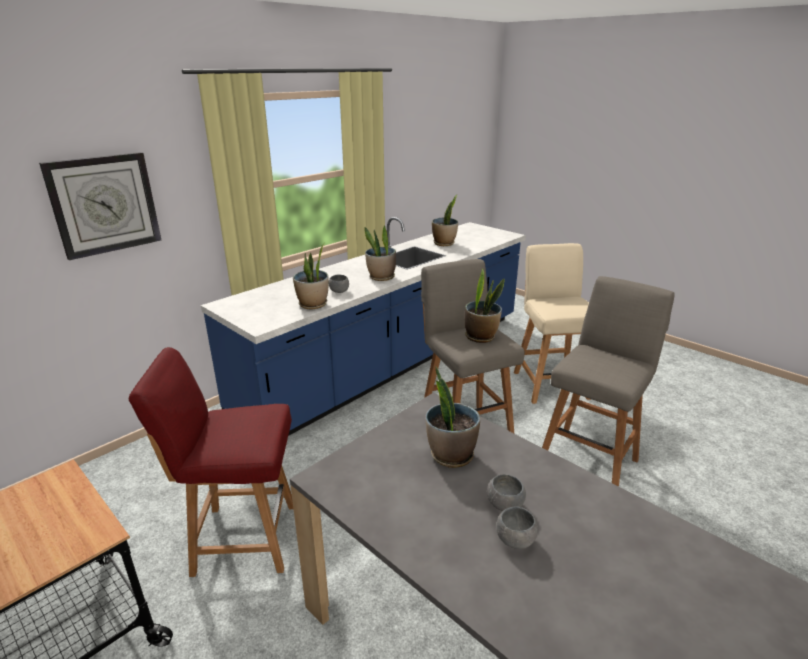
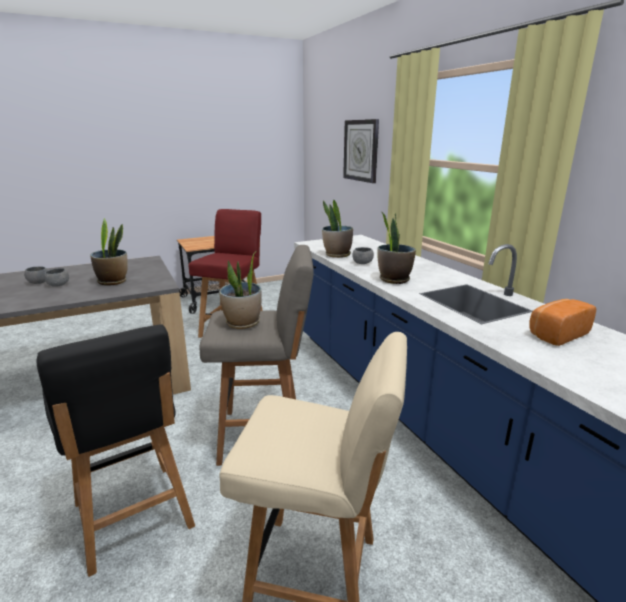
camera: 110 degrees right, 5 degrees down
potted plant [432,195,458,246] -> bread [529,299,597,346]
grey stool [542,276,675,486] -> black chair [37,324,195,577]

